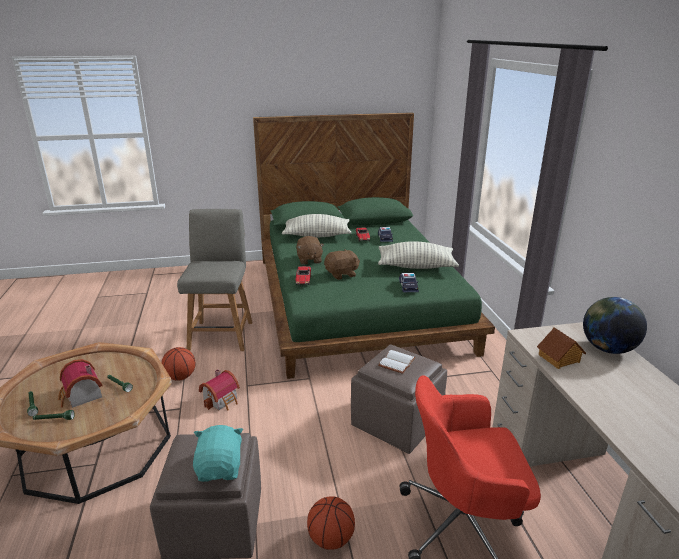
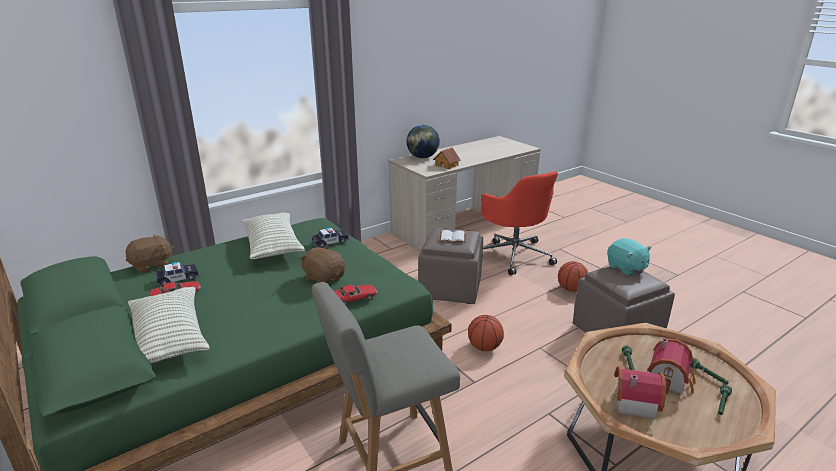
camera: 115 degrees left, 0 degrees up
basketball [162,347,195,381] -> basketball moved to [468,315,504,351]
turquoise plush toy [193,425,243,482] -> turquoise plush toy turned 90 degrees counterclockwise [607,238,651,276]
toy house [199,369,240,411] -> toy house moved to [614,366,666,419]
brown plush toy [296,236,324,265] -> brown plush toy moved to [126,234,174,273]

